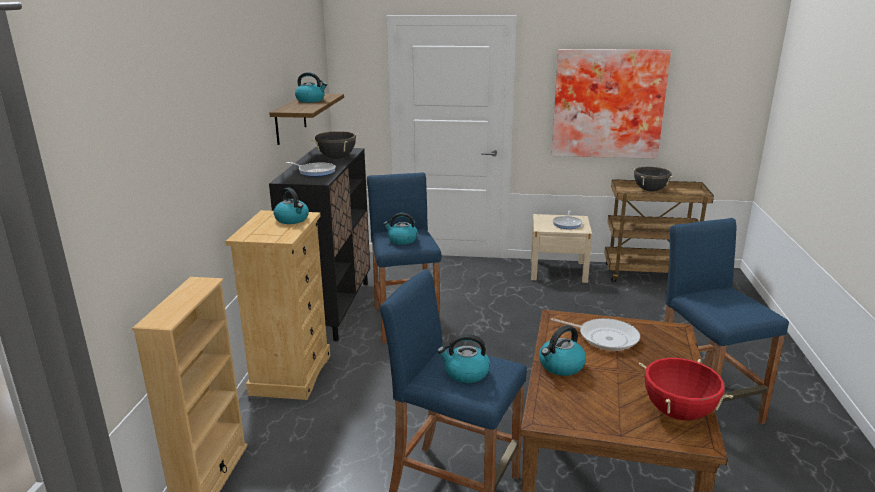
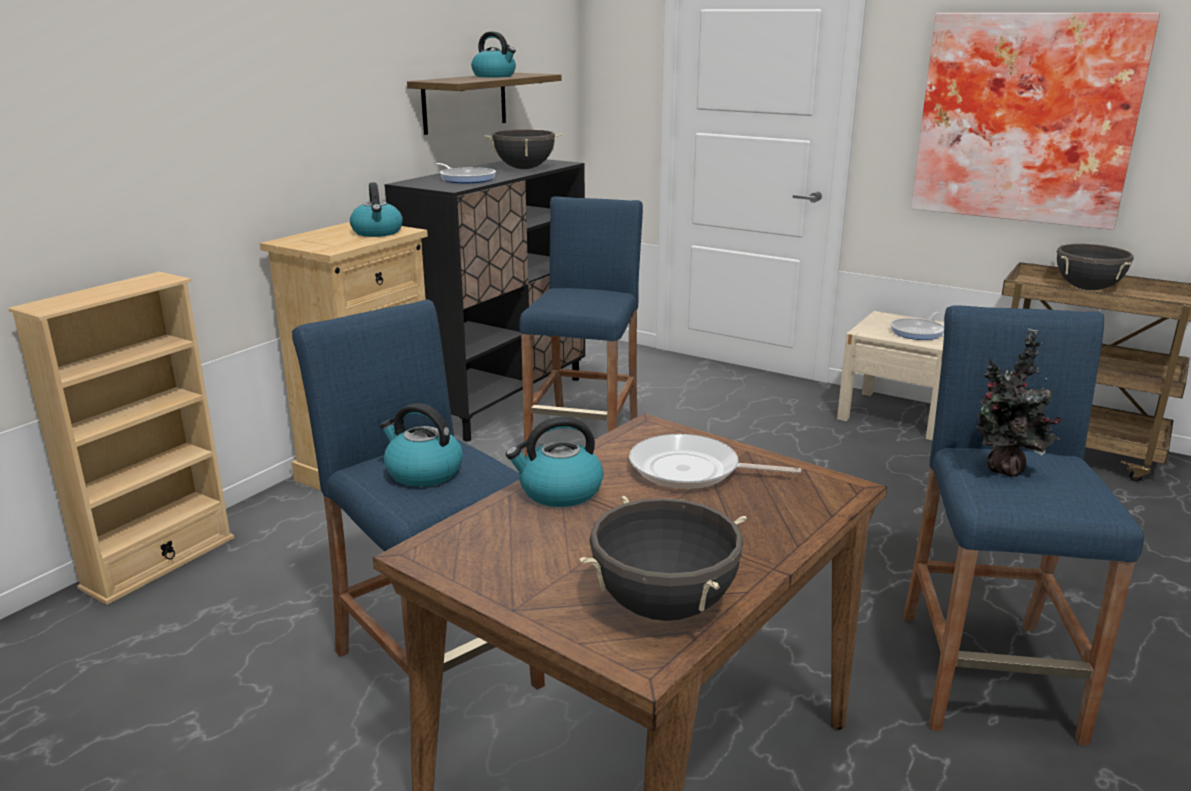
camera: 25 degrees right, 0 degrees up
kettle [383,213,418,245] -> none
frying pan [551,318,640,351] -> frying pan turned 135 degrees clockwise [629,434,801,489]
red cooking pot [639,358,733,421] -> black cooking pot [579,496,747,621]
none -> potted plant [976,328,1061,477]

